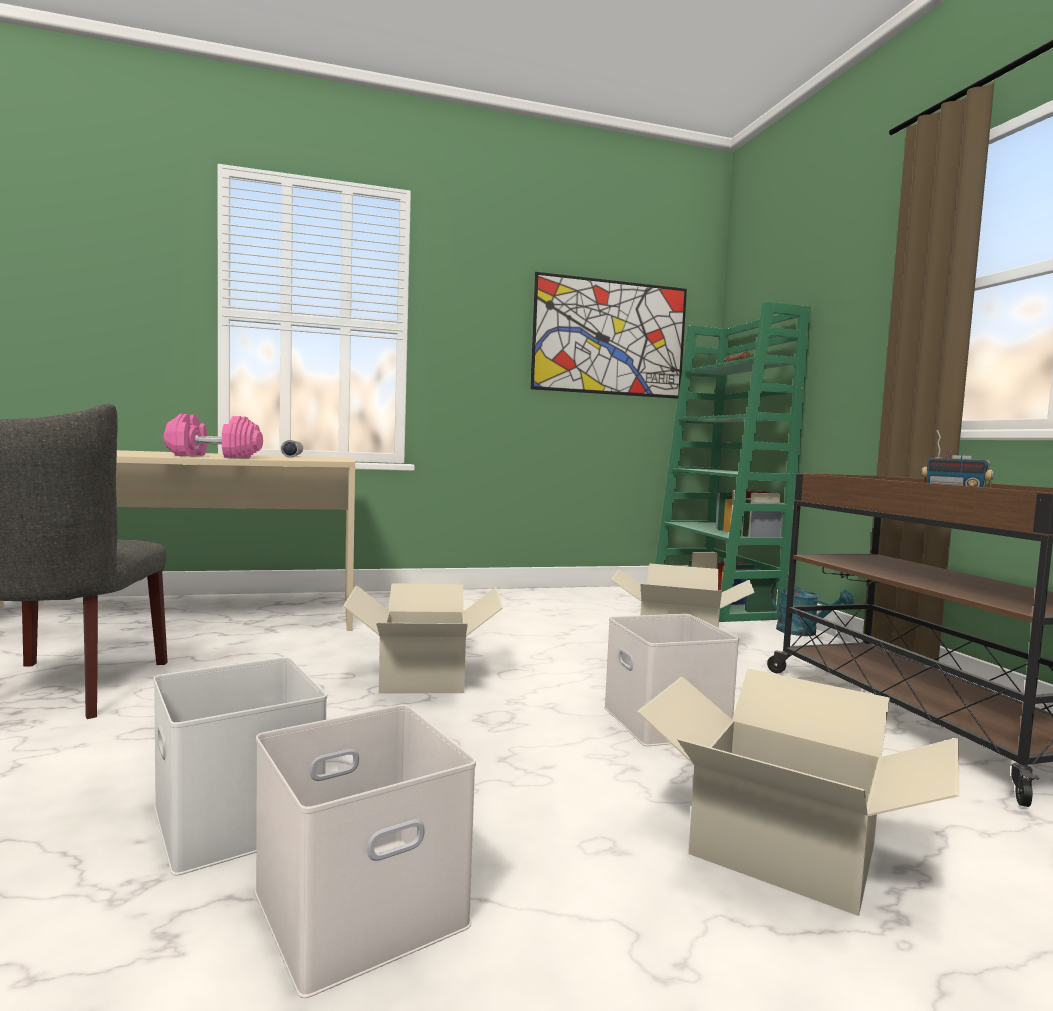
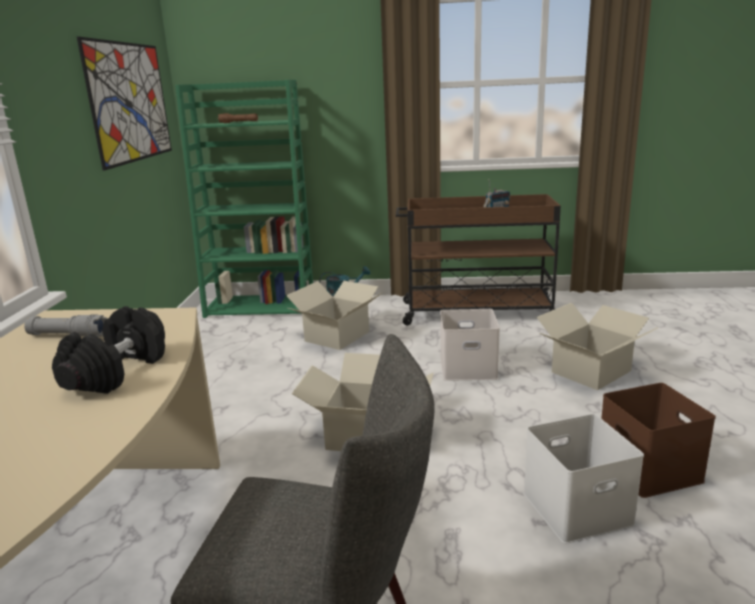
camera: 70 degrees left, 15 degrees up
pink dumbbell [163,414,263,458] -> black dumbbell [52,306,165,394]
white storage box [255,705,476,998] -> brown storage box [601,383,716,498]

